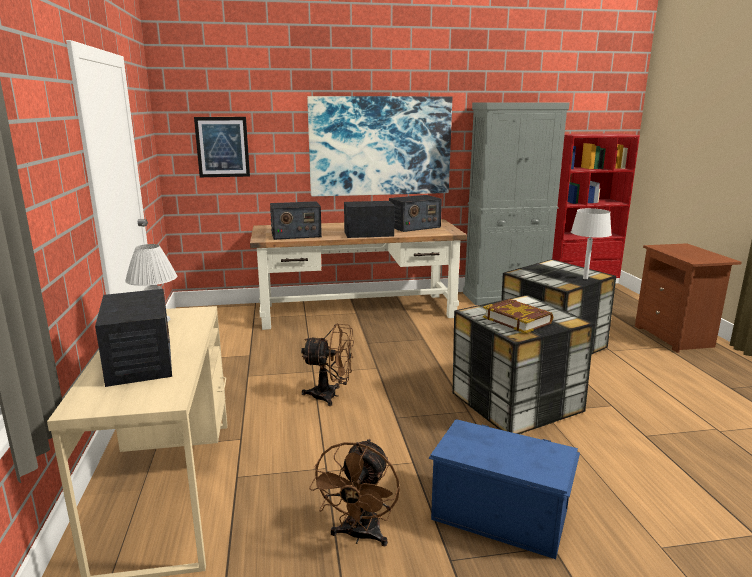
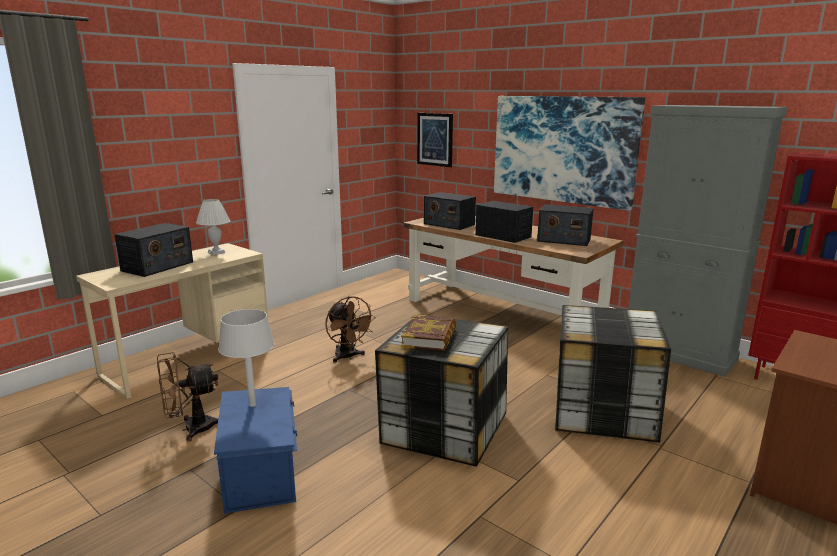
camera: 50 degrees right, 0 degrees up
grey table lamp [571,208,612,279] -> grey table lamp moved to [218,309,275,407]

